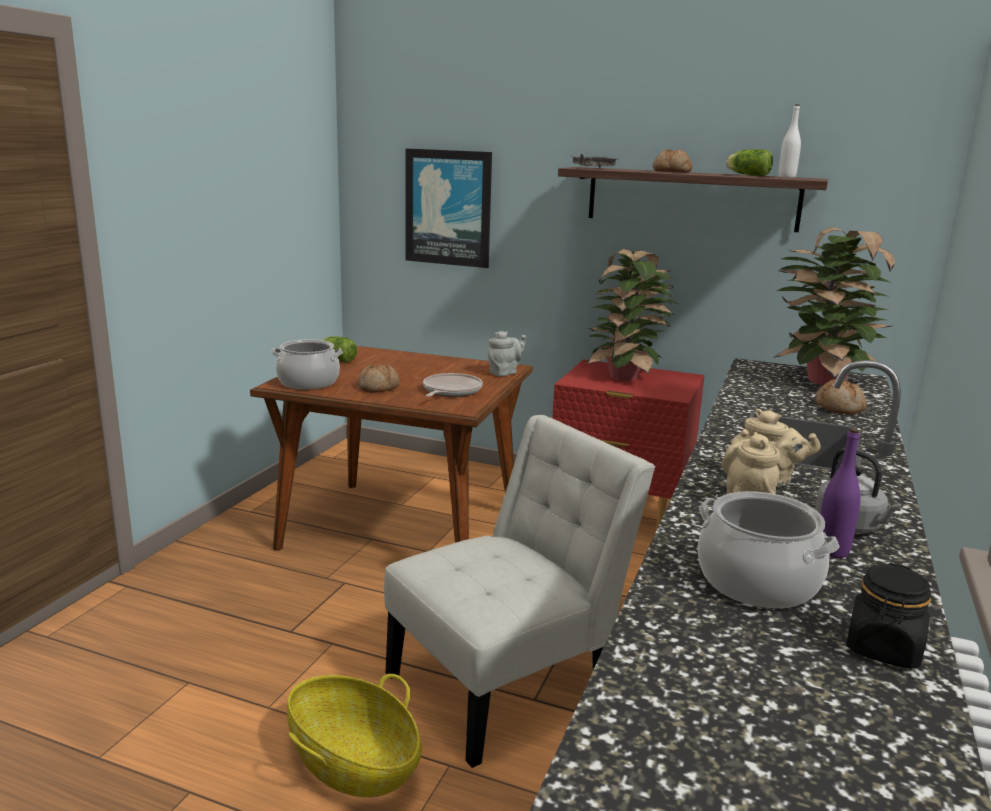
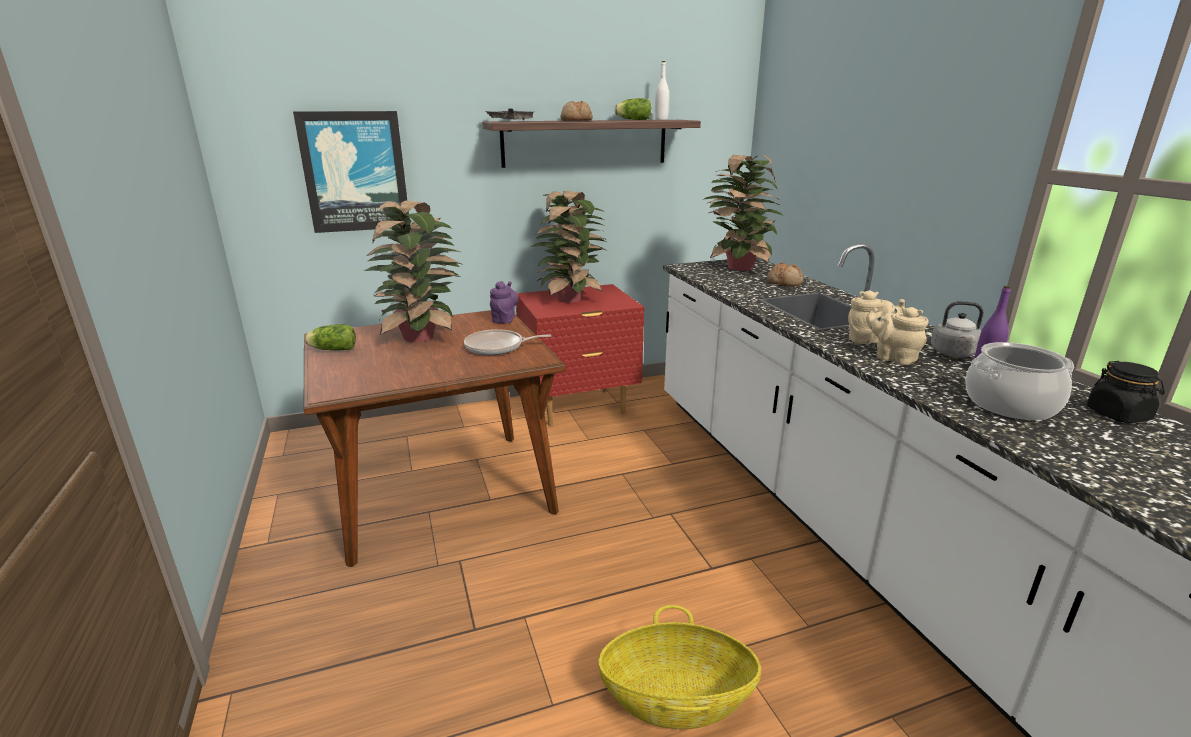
camera: 40 degrees left, 5 degrees up
cooking pot [271,339,343,390] -> none
bread [358,364,400,393] -> none
white chair [384,415,655,768] -> none
frying pan [423,373,483,397] -> frying pan turned 75 degrees counterclockwise [464,329,552,355]
grey teapot [488,331,526,376] -> purple teapot [490,281,519,324]
none -> potted plant [364,200,461,342]

